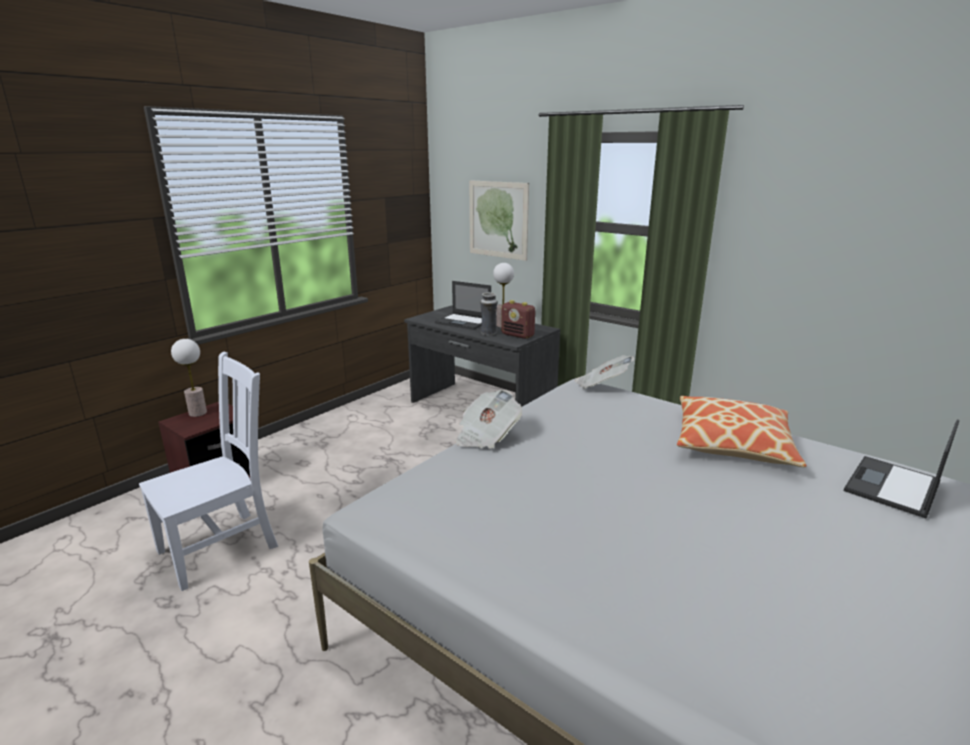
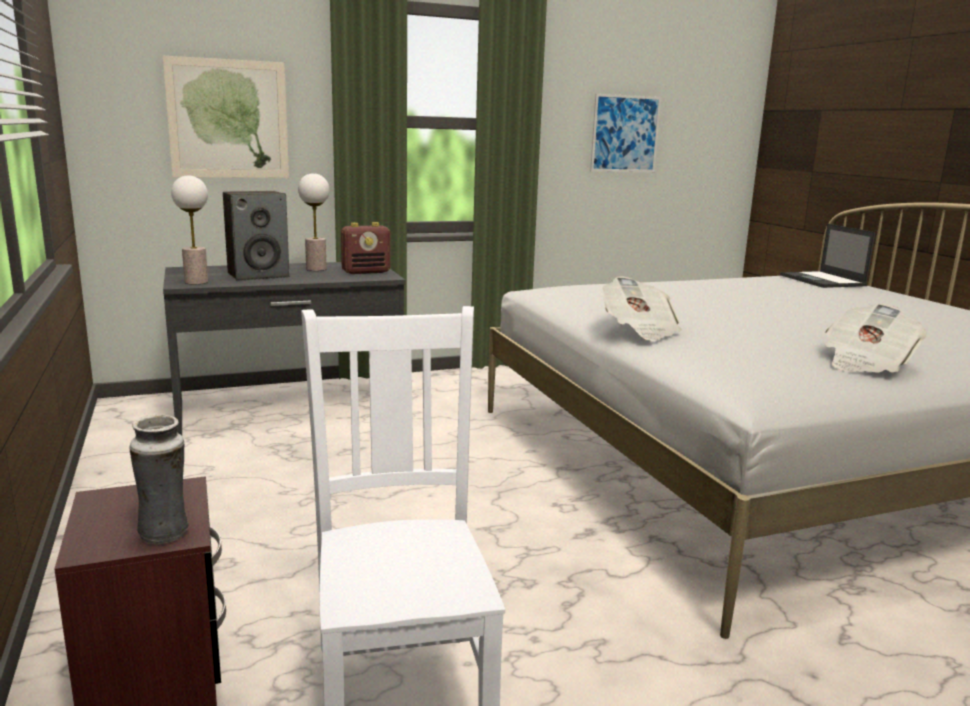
camera: 60 degrees left, 5 degrees down
table lamp [171,339,207,417] -> table lamp moved to [171,176,208,284]
laptop [435,281,491,330] -> speaker [223,191,289,281]
vase [480,292,497,336] -> vase moved to [129,415,189,545]
newspaper [575,355,634,389] -> newspaper moved to [825,304,927,373]
pillow [677,396,806,467] -> none
none -> picture [590,94,661,172]

